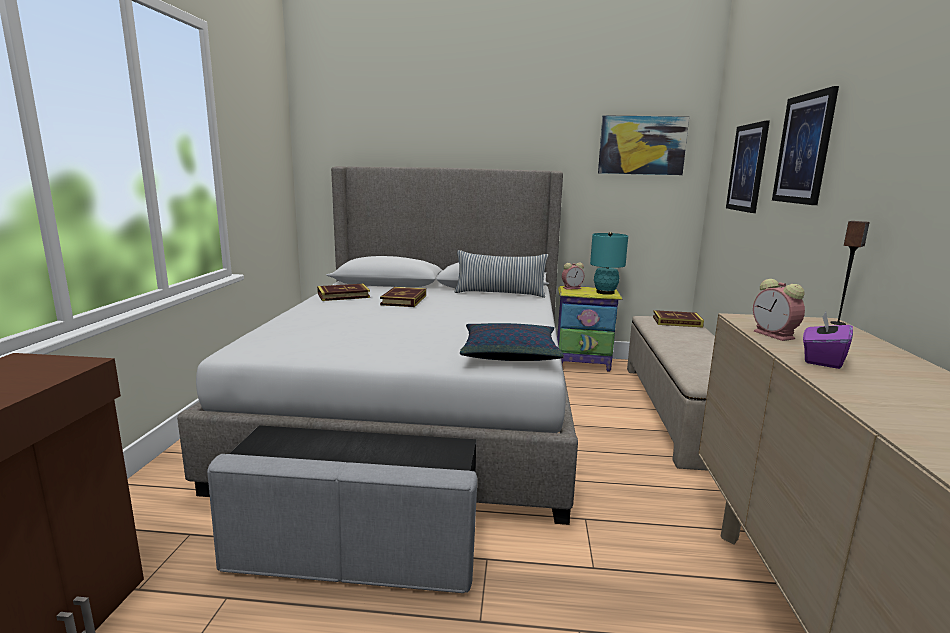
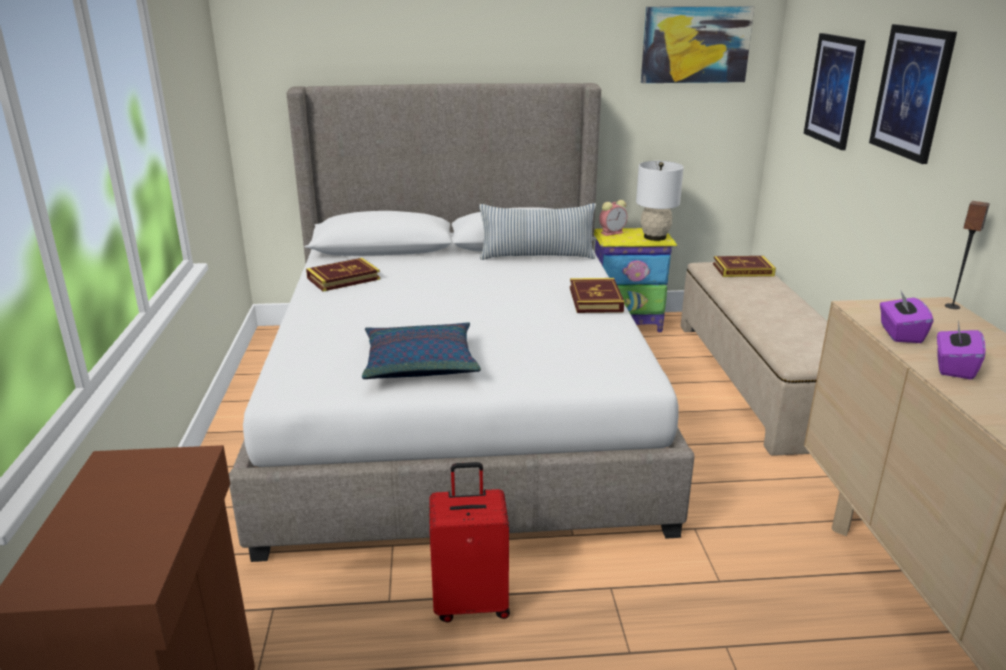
camera: 10 degrees left, 10 degrees up
grey ottoman [207,425,477,593] -> red suitcase [430,462,510,623]
book [380,287,426,307] -> book moved to [570,278,624,313]
blue pillow [460,323,564,361] -> blue pillow moved to [362,322,481,379]
turquoise table lamp [590,232,628,295] -> white table lamp [636,161,684,241]
alarm clock [753,279,805,341] -> purple tissue box [880,291,933,343]

